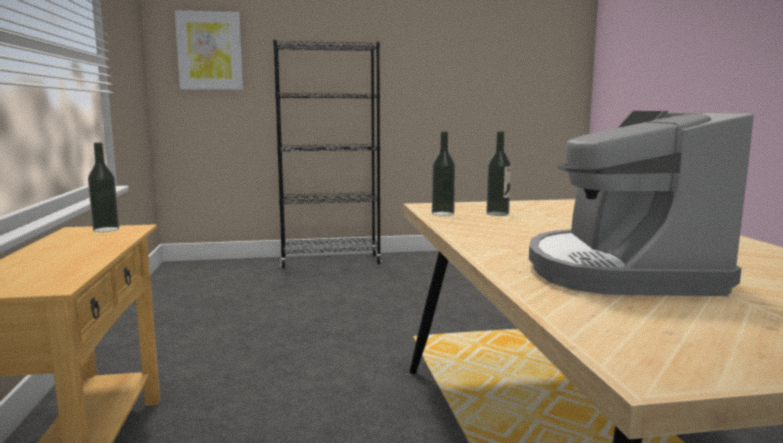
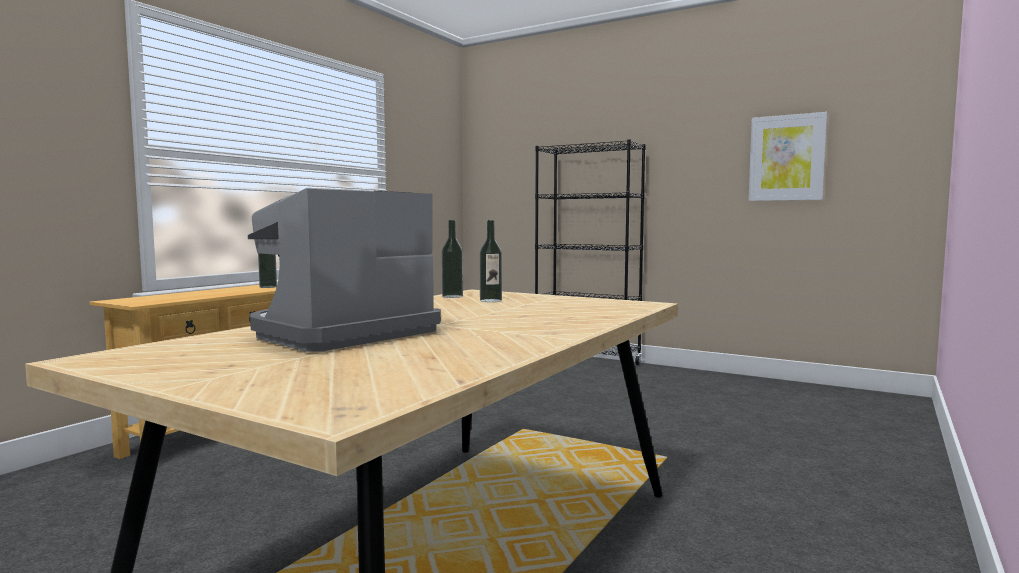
camera: 40 degrees right, 5 degrees down
picture [175,10,243,90] -> picture moved to [748,112,827,201]

